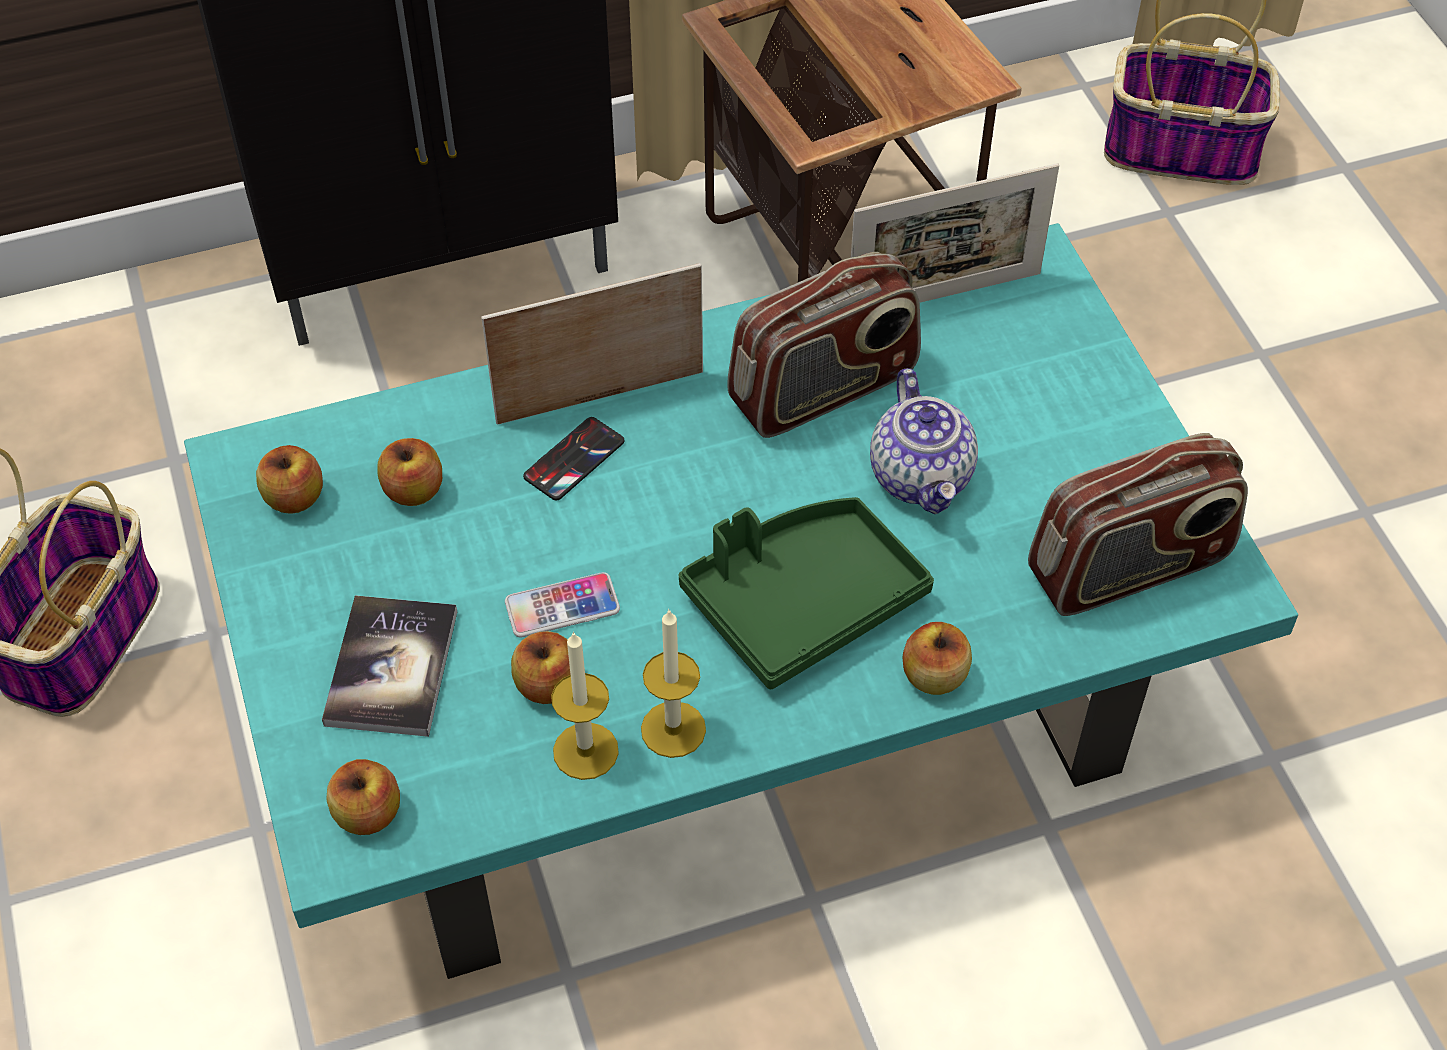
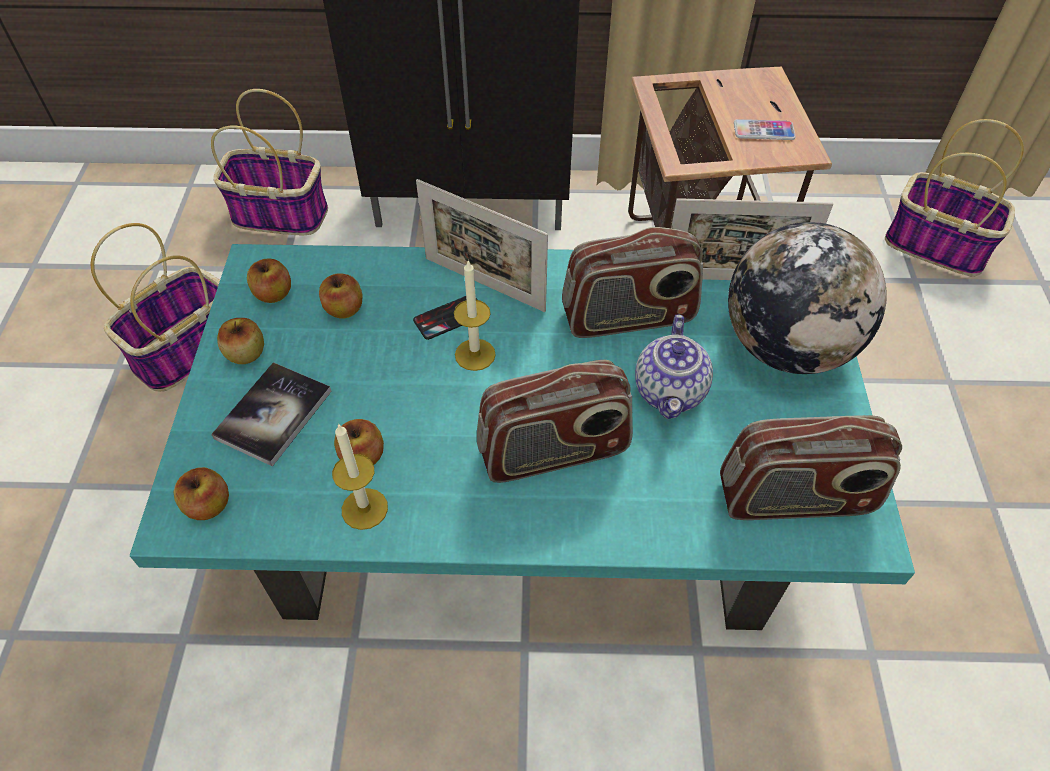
camera: 20 degrees right, 0 degrees up
picture frame [481,263,703,424] -> picture frame turned 150 degrees counterclockwise [416,179,548,312]
phone [505,572,620,638] -> phone moved to [734,119,796,140]
candle [641,609,706,758] -> candle moved to [454,260,496,371]
green tray [679,497,934,689] -> radio [477,360,633,483]
apple [903,622,972,695] -> apple moved to [217,318,264,364]
none -> basket [211,89,328,235]
none -> globe [728,222,887,374]

